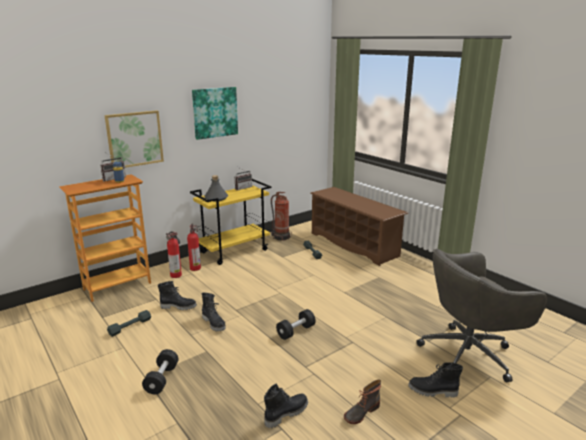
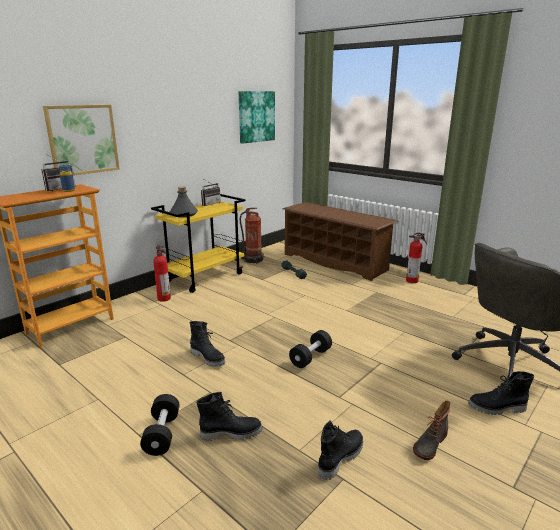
camera: 10 degrees left, 0 degrees up
grey dumbbell [107,310,151,337] -> none
black boot [158,281,197,310] -> black boot moved to [197,392,263,441]
fire extinguisher [166,231,182,278] -> fire extinguisher moved to [406,232,427,283]
picture [192,87,238,140] -> picture moved to [239,91,275,144]

